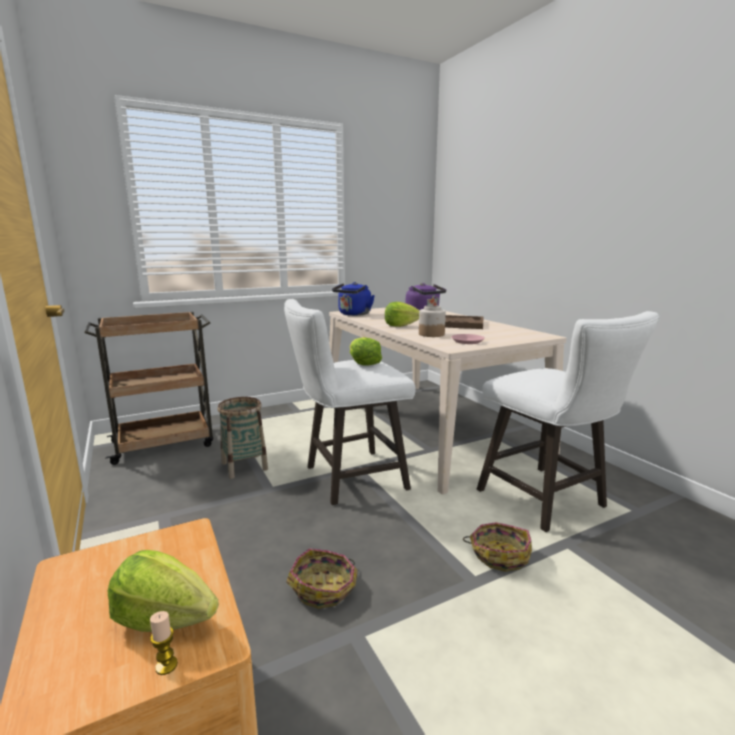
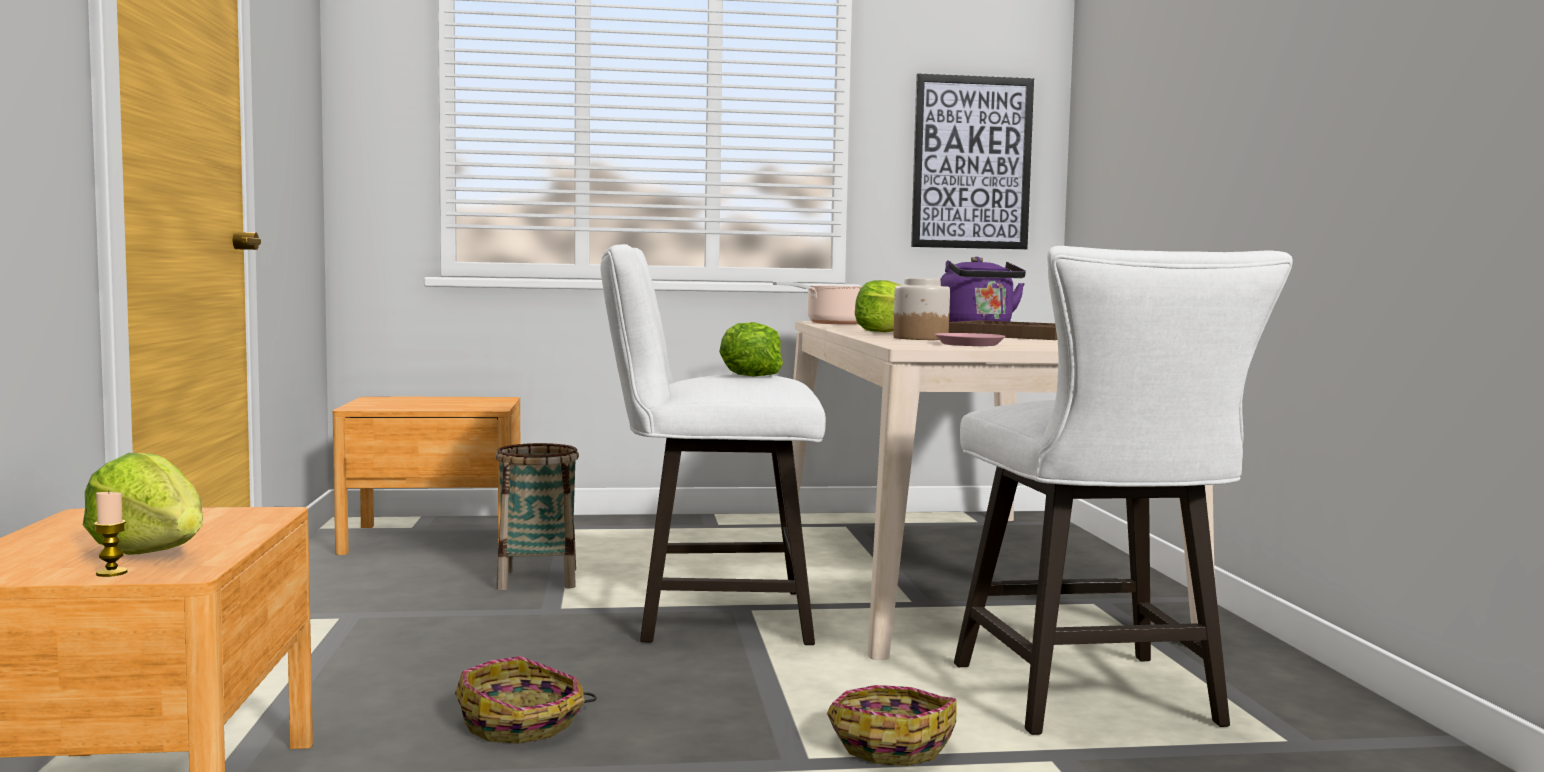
camera: 20 degrees right, 10 degrees down
brown cart [84,312,213,465] -> brown nightstand [333,396,520,555]
blue kettle [332,282,375,316] -> cooking pot [773,281,863,325]
none -> picture [911,74,1034,249]

